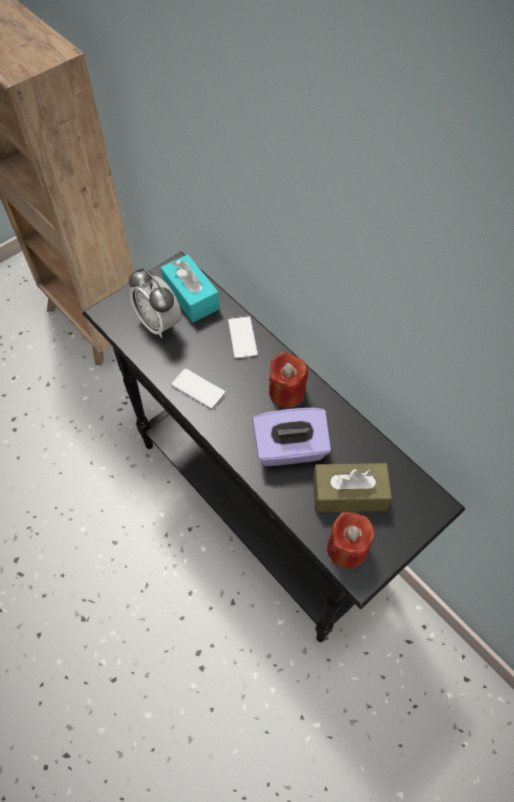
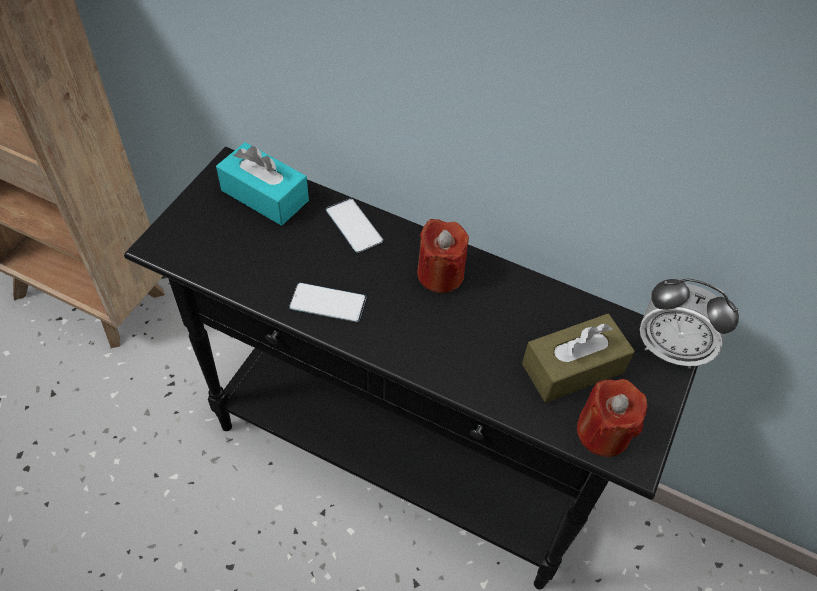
camera: 25 degrees left, 5 degrees down
alarm clock [129,268,181,338] -> alarm clock moved to [640,279,739,369]
purple tissue box [252,408,331,466] -> none

